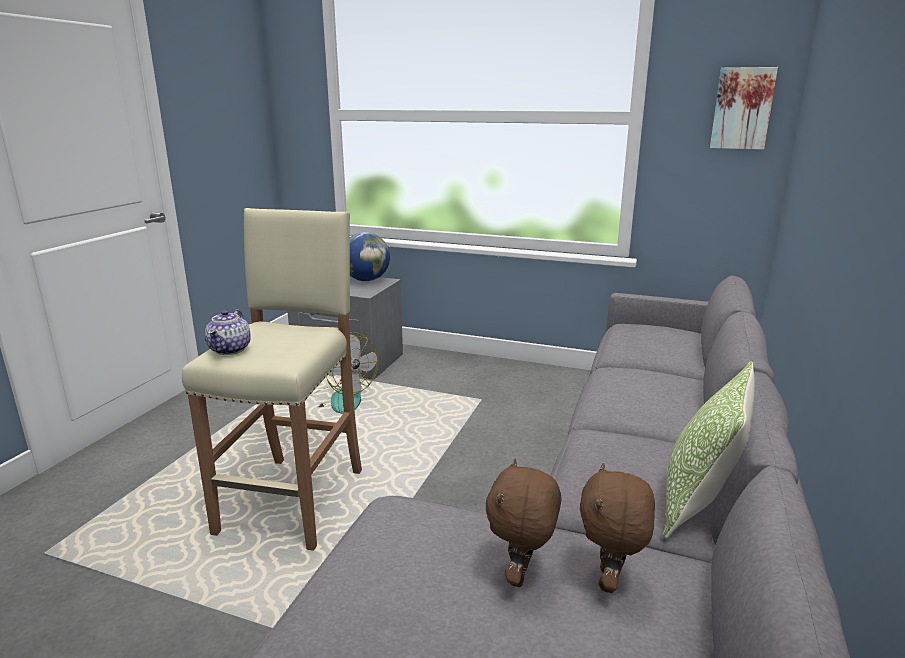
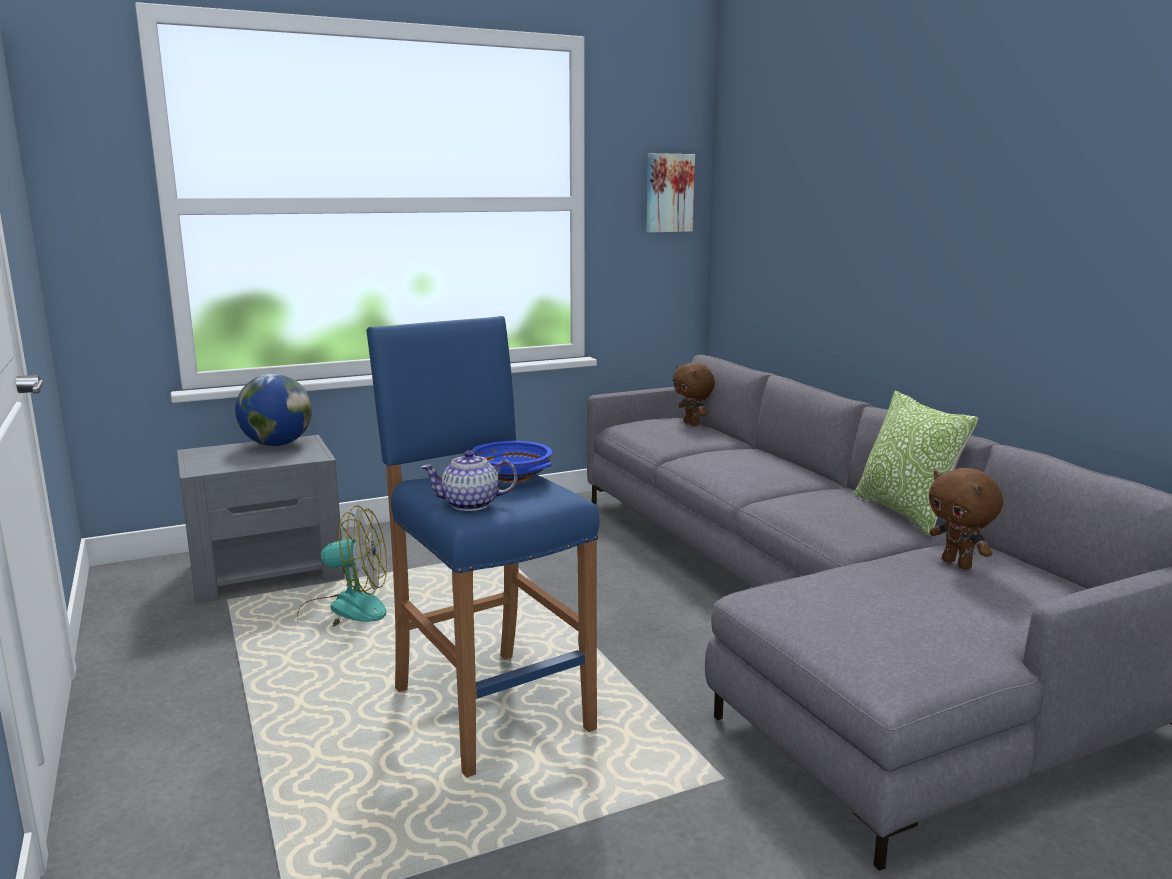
camera: 45 degrees left, 5 degrees down
beige stool [182,208,362,551] -> blue stool [366,316,600,778]
teapot [205,309,251,355] -> teapot turned 120 degrees clockwise [421,451,517,511]
brown plush toy [486,459,561,587] -> brown plush toy moved to [673,363,715,426]
none -> blue bowl [471,441,552,483]

